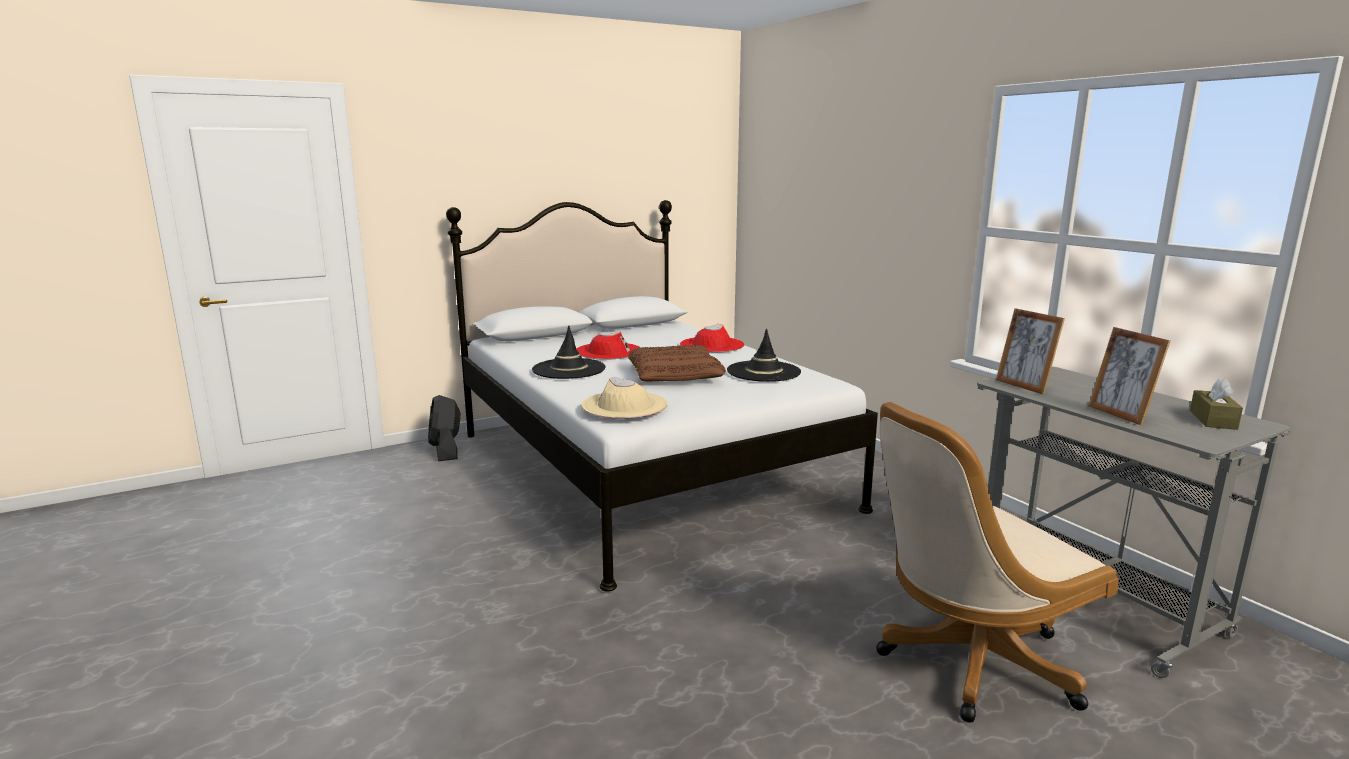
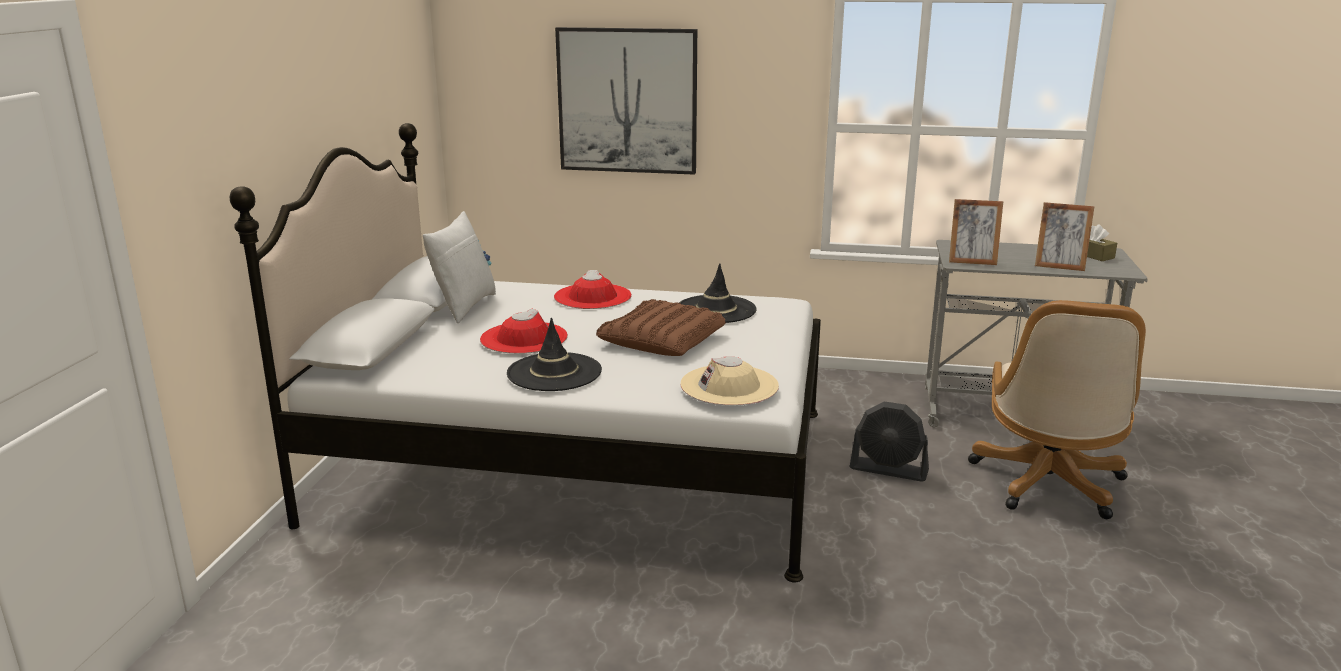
camera: 50 degrees left, 5 degrees up
black fan [428,395,460,461] -> black fan moved to [850,402,929,482]
none -> grey pillow [423,211,496,323]
none -> picture [555,27,697,175]

